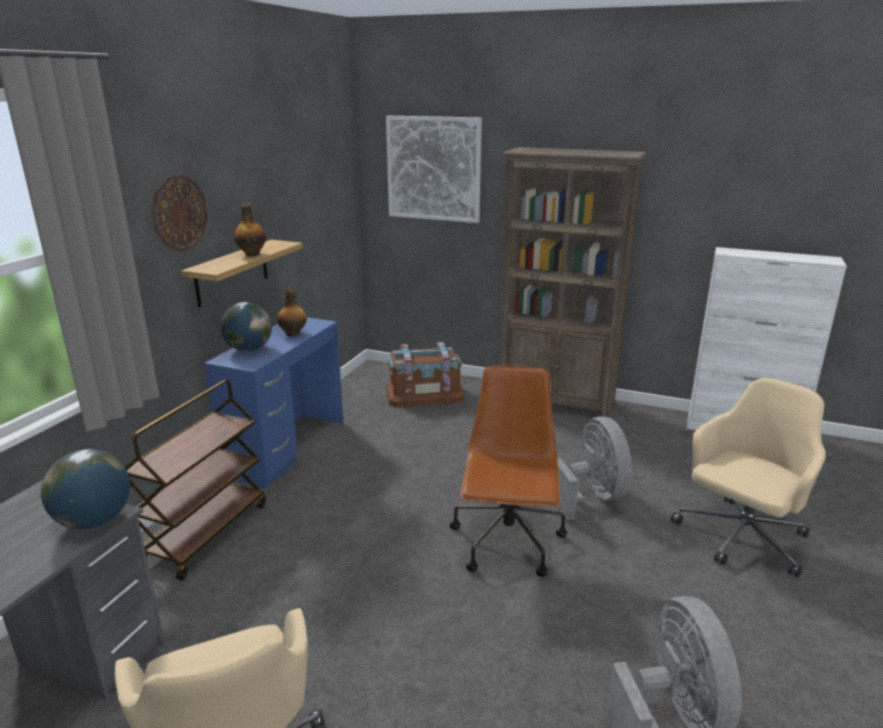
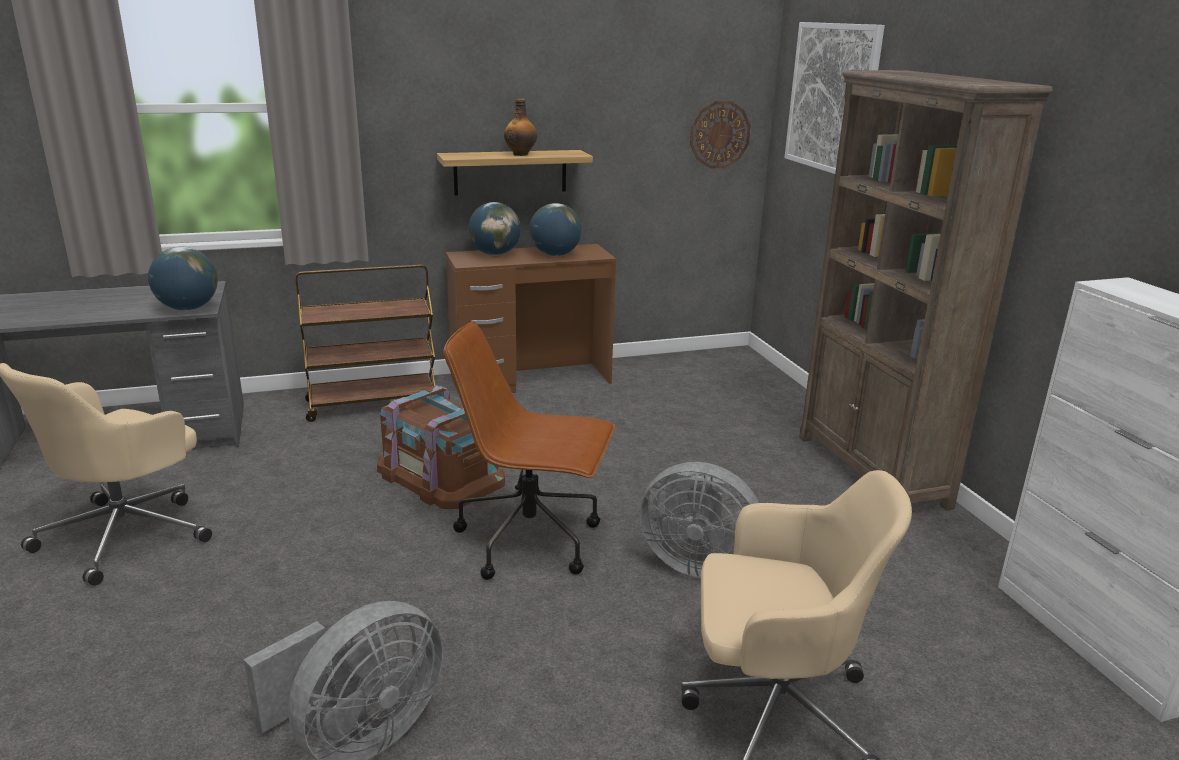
camera: 50 degrees right, 0 degrees up
wall clock [151,174,208,252] -> wall clock moved to [690,101,751,169]
blue desk [204,317,344,488] -> brown desk [446,244,616,397]
bottle [277,289,307,336] -> globe [529,203,582,256]
brown storage box [386,342,465,407] -> brown storage box moved to [377,385,505,509]
brown office chair [450,366,567,577] -> brown office chair turned 135 degrees counterclockwise [443,322,615,580]
grey fan [557,416,632,520] -> grey fan turned 75 degrees clockwise [640,462,759,578]

